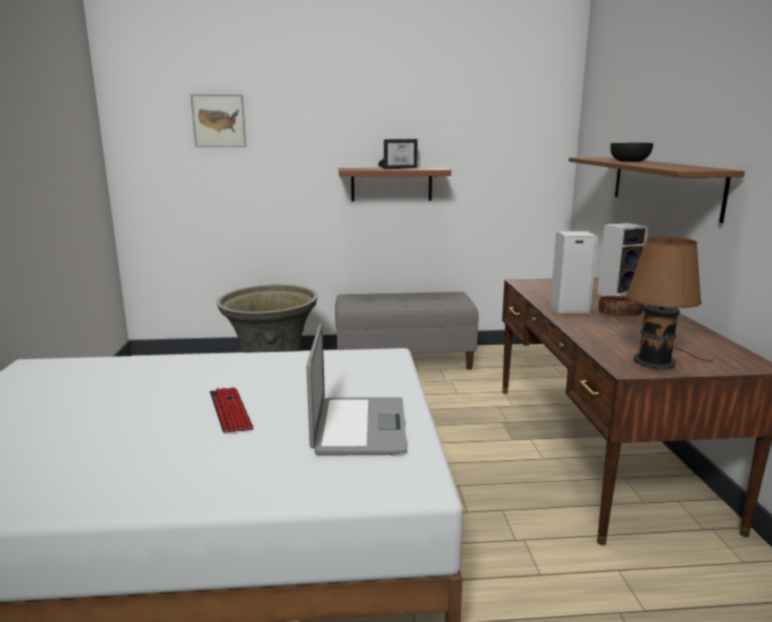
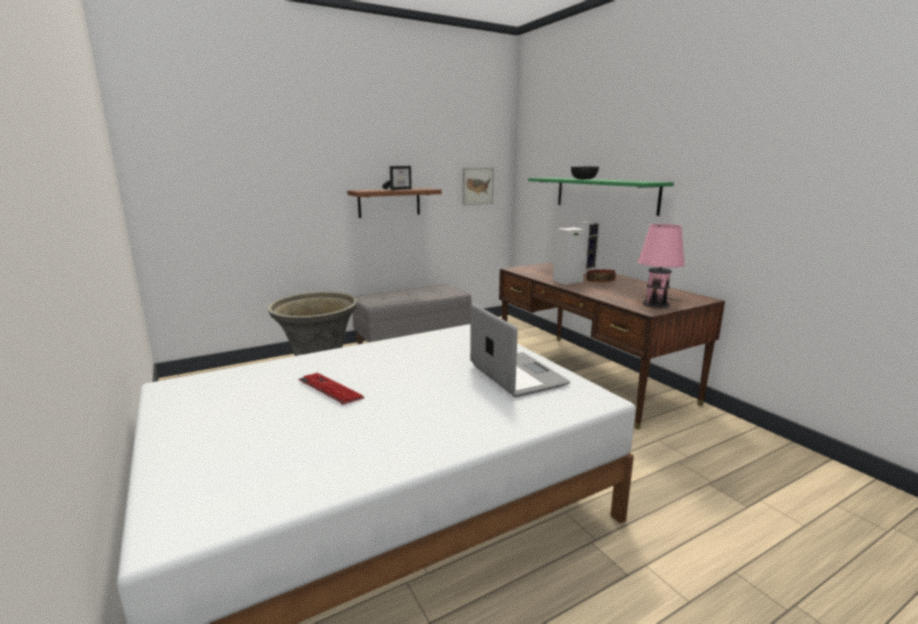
camera: 25 degrees left, 0 degrees up
picture [190,94,246,147] -> picture moved to [463,168,494,205]
keyboard [210,387,254,433] -> keyboard moved to [298,373,364,405]
brown shelf [569,157,745,223] -> green shelf [528,178,674,216]
brown table lamp [626,236,714,369] -> pink table lamp [638,224,685,308]

